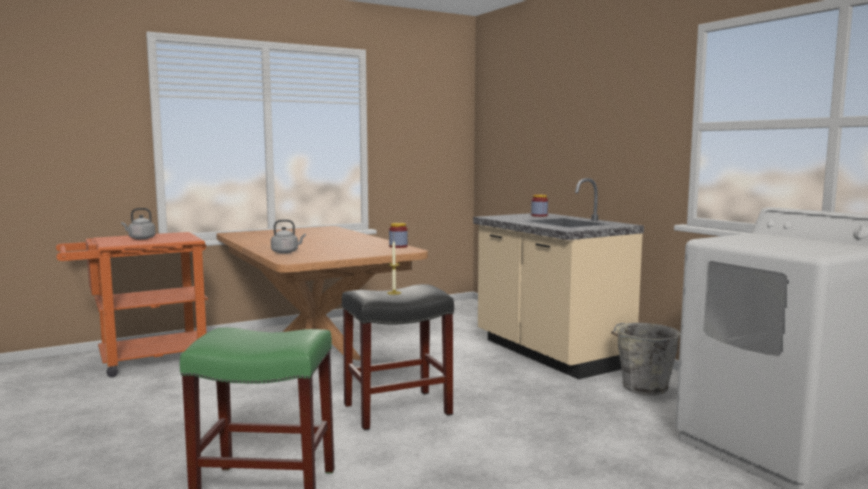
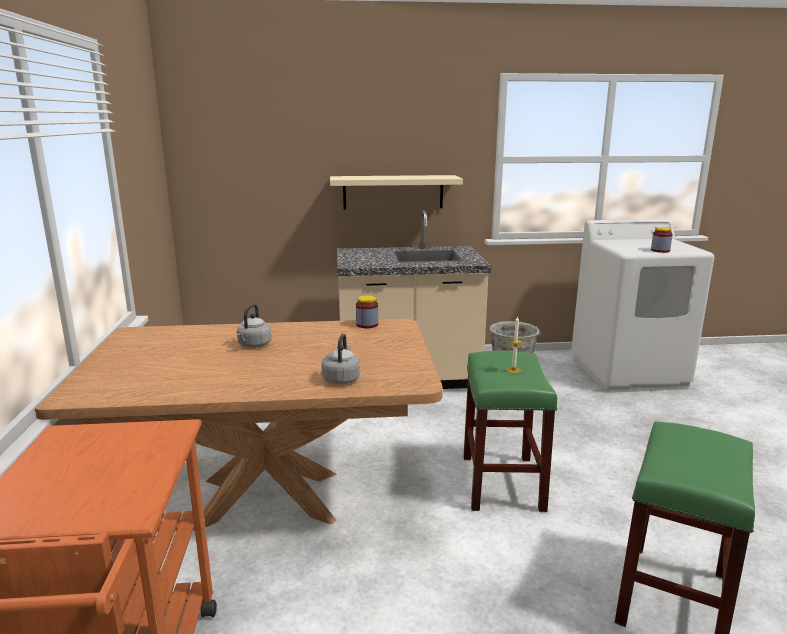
camera: 65 degrees left, 10 degrees up
grey kettle [121,208,156,239] -> grey kettle moved to [236,304,271,348]
black stool [342,284,454,430] -> green stool [463,351,557,512]
jar [531,194,548,217] -> jar moved to [651,227,673,253]
none -> beige shelf [330,175,463,210]

